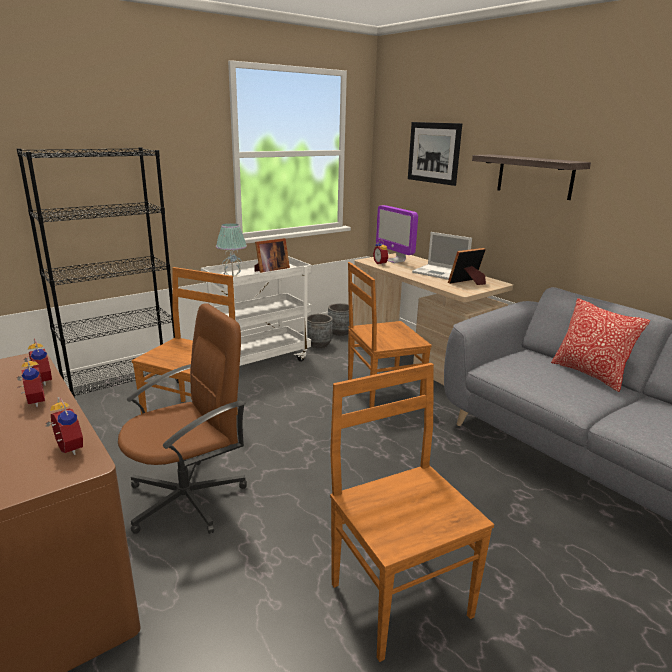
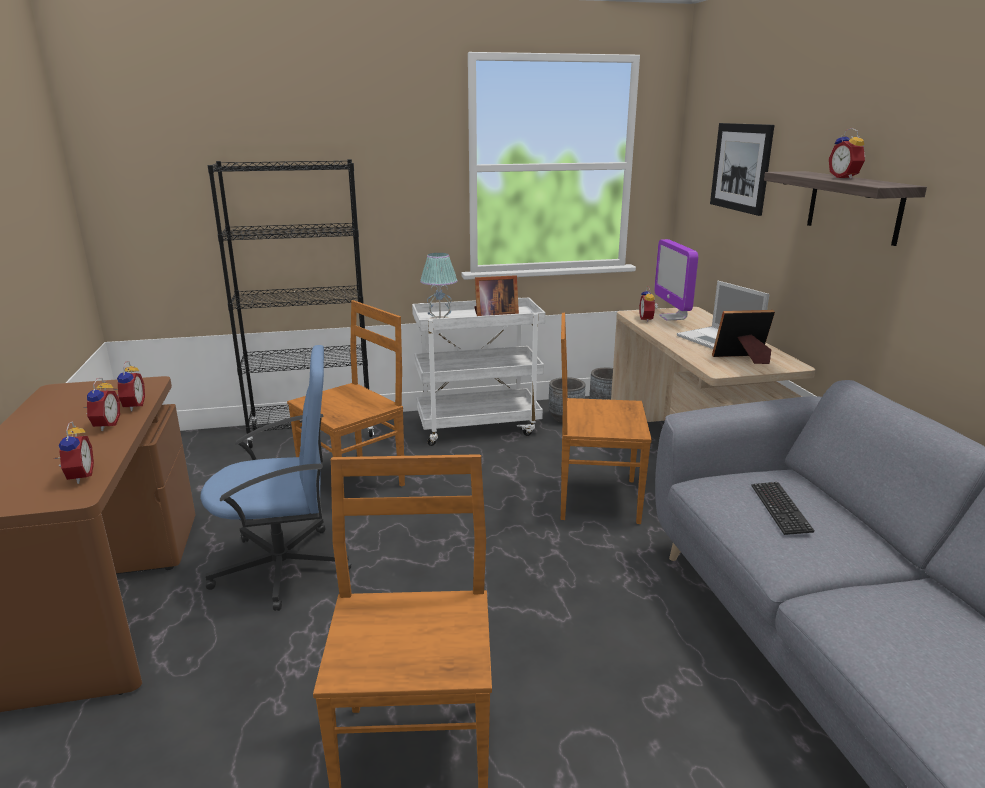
camera: 25 degrees right, 0 degrees up
brown office chair [118,303,247,534] -> blue office chair [200,345,351,611]
pillow [551,298,650,392] -> none
none -> keyboard [751,482,815,535]
none -> alarm clock [829,128,866,179]

